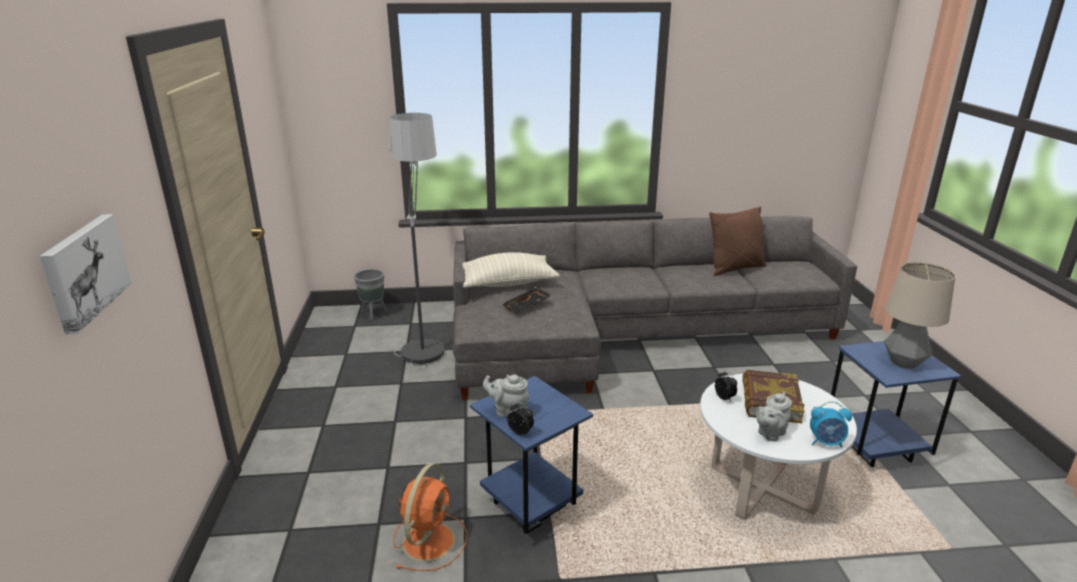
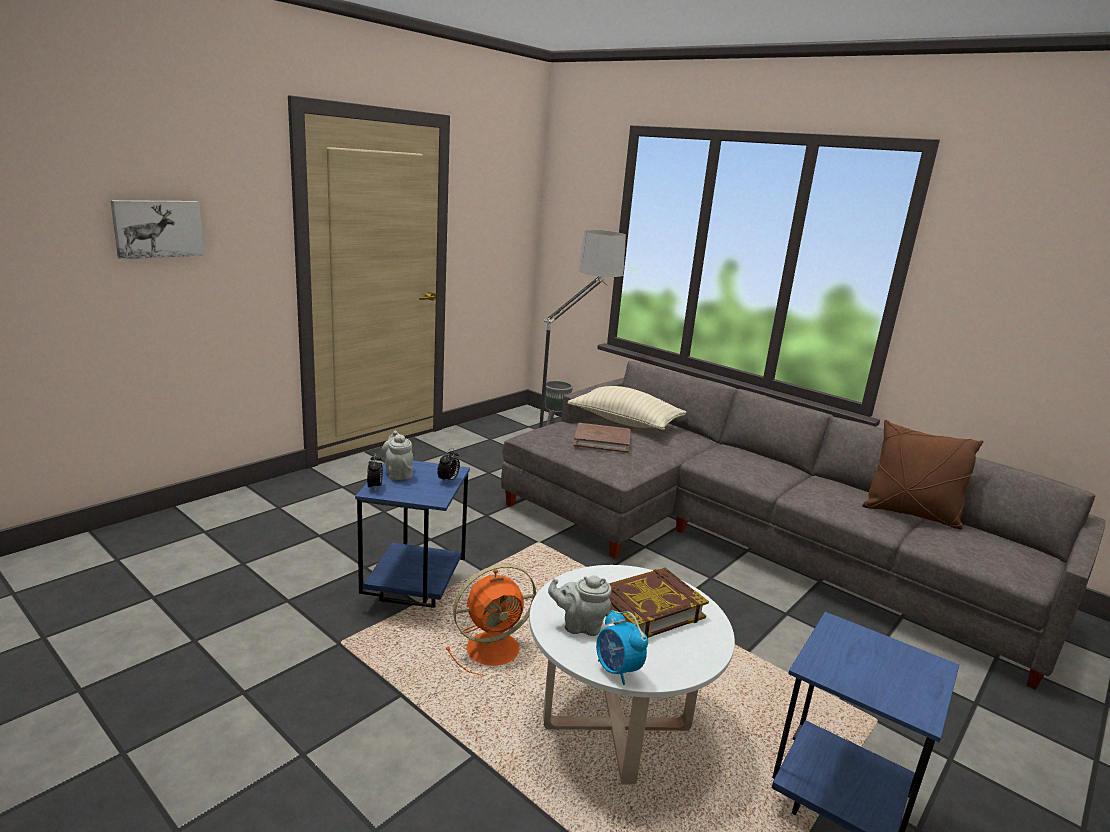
camera: 45 degrees right, 5 degrees down
orange fan [393,463,468,571] -> orange fan moved to [446,564,536,676]
black tray [501,287,552,313] -> brown book [574,423,630,453]
alarm clock [715,370,737,402] -> alarm clock moved to [437,448,460,484]
table lamp [884,262,956,369] -> none

